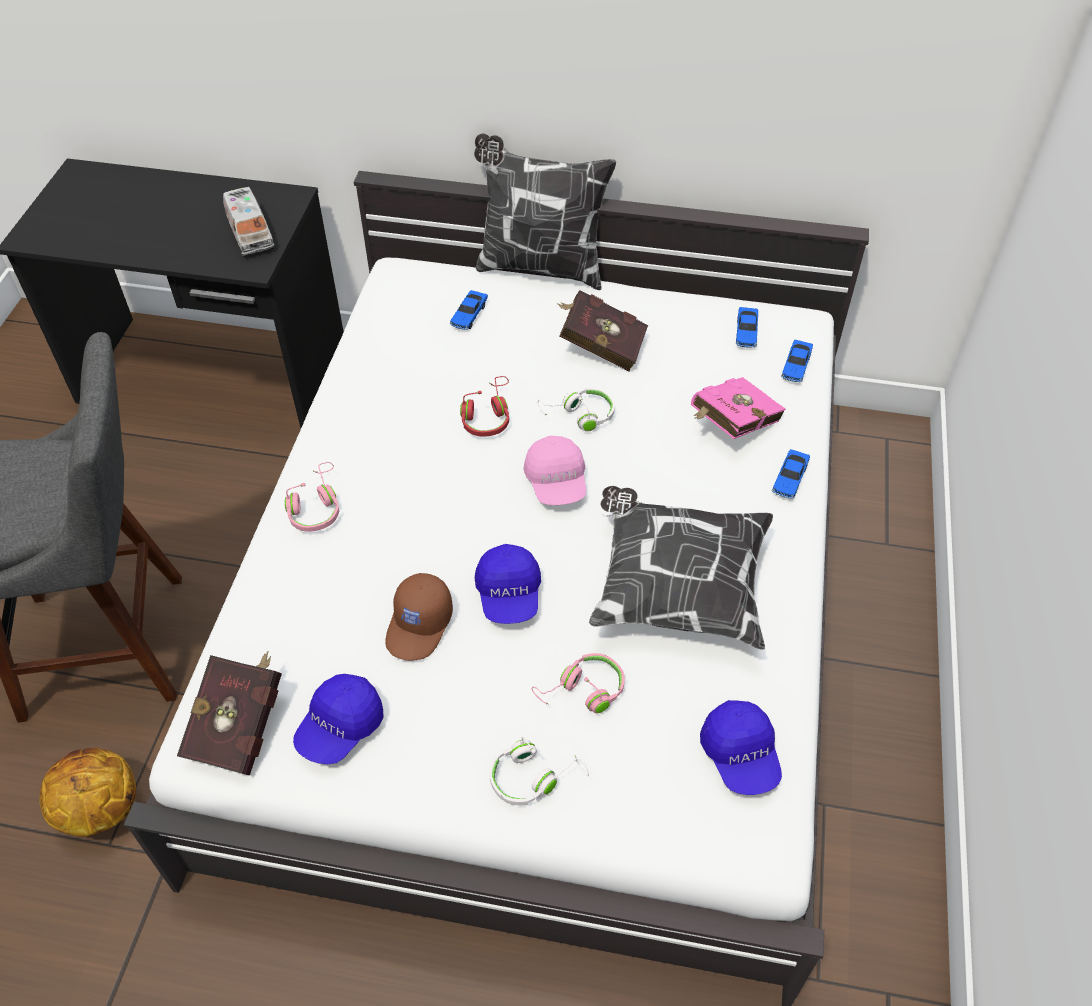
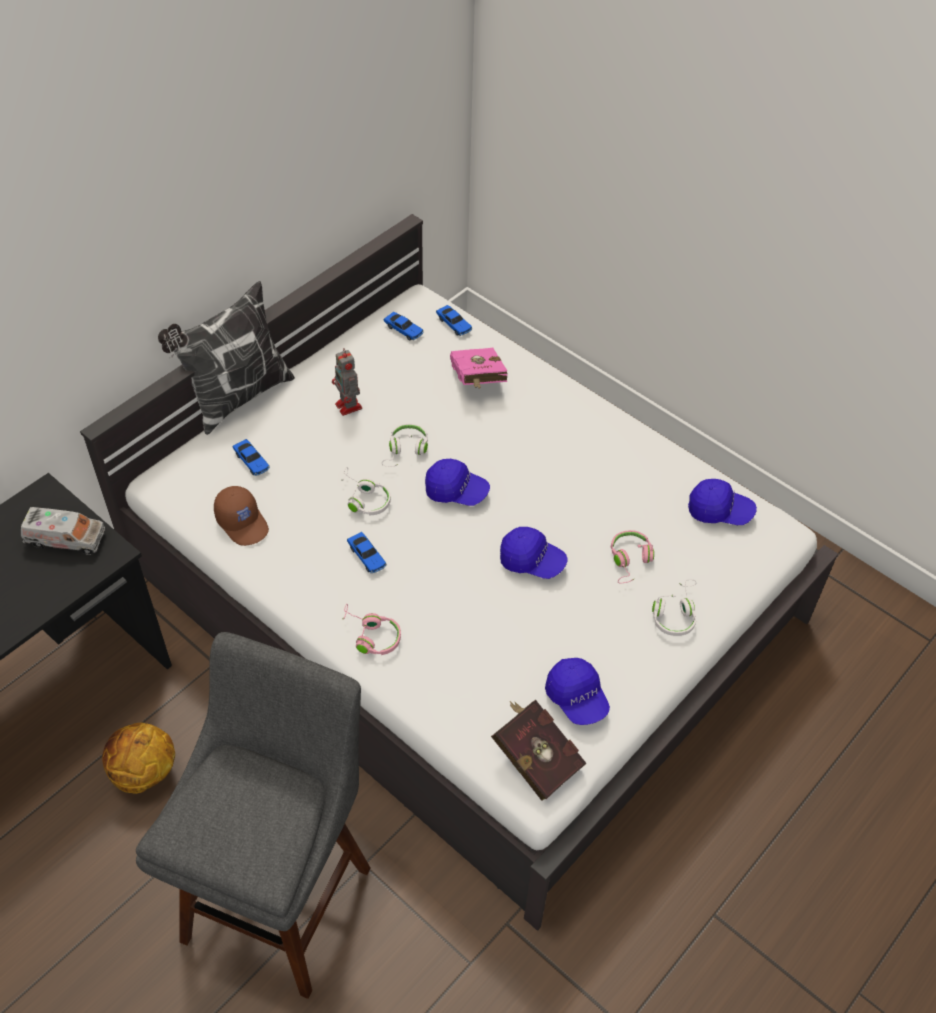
camera: 60 degrees left, 0 degrees up
basketball [39,748,136,837] -> basketball moved to [102,723,175,794]
brown cap [385,573,453,661] -> brown cap moved to [214,486,269,546]
red headphones [460,376,509,437] -> white headphones [341,467,391,515]
pink cap [523,436,586,505] -> blue cap [425,459,490,506]
red book [557,290,648,371] -> toy robot [332,348,362,416]
pillow [589,486,773,649] -> none
toy car [772,449,810,499] -> toy car moved to [347,532,387,573]

